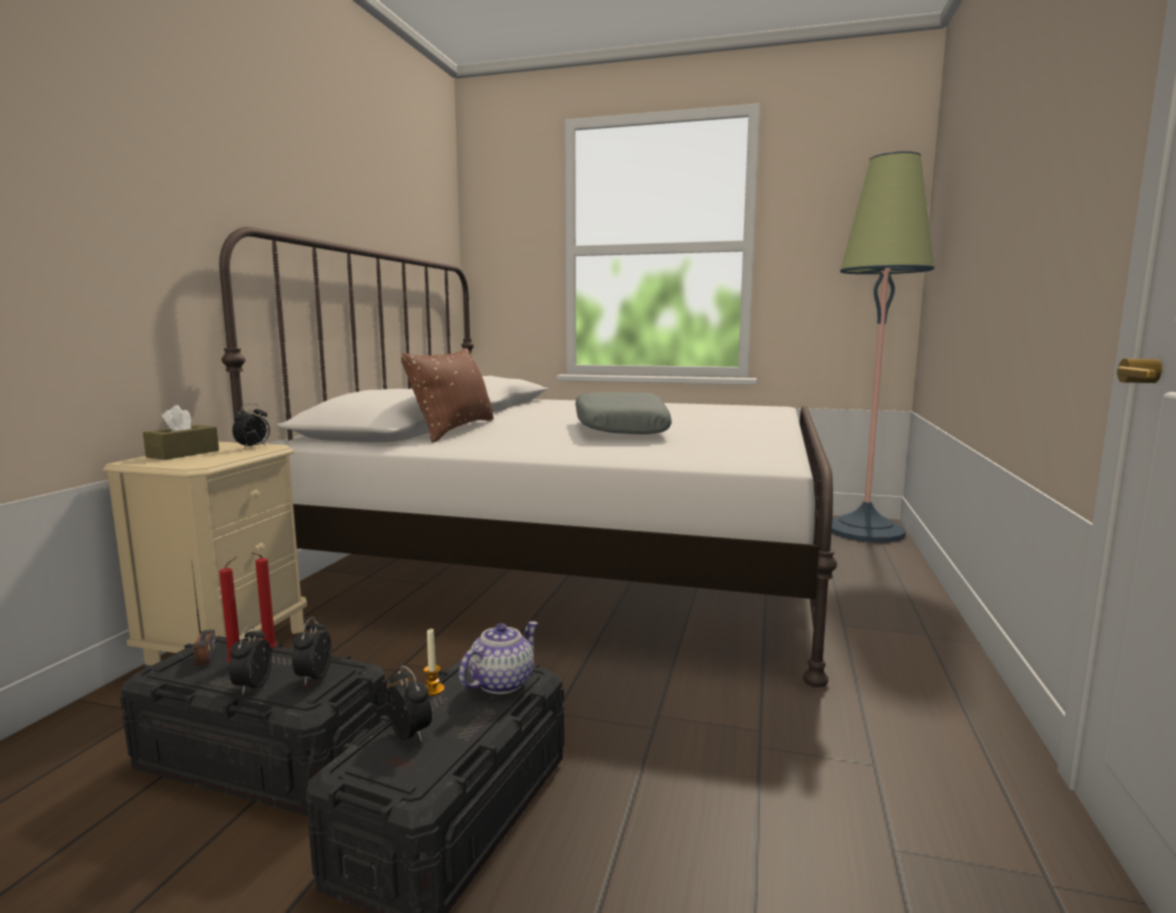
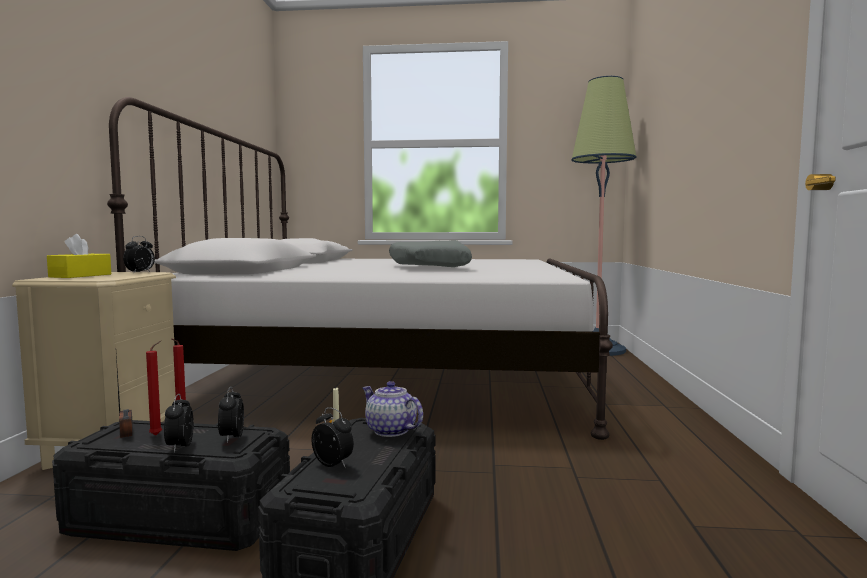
camera: 10 degrees left, 5 degrees down
brown tissue box [143,405,219,460] -> yellow tissue box [47,234,111,278]
brown pillow [401,348,494,442] -> none
teapot [459,621,538,694] -> teapot turned 75 degrees counterclockwise [362,381,423,437]

